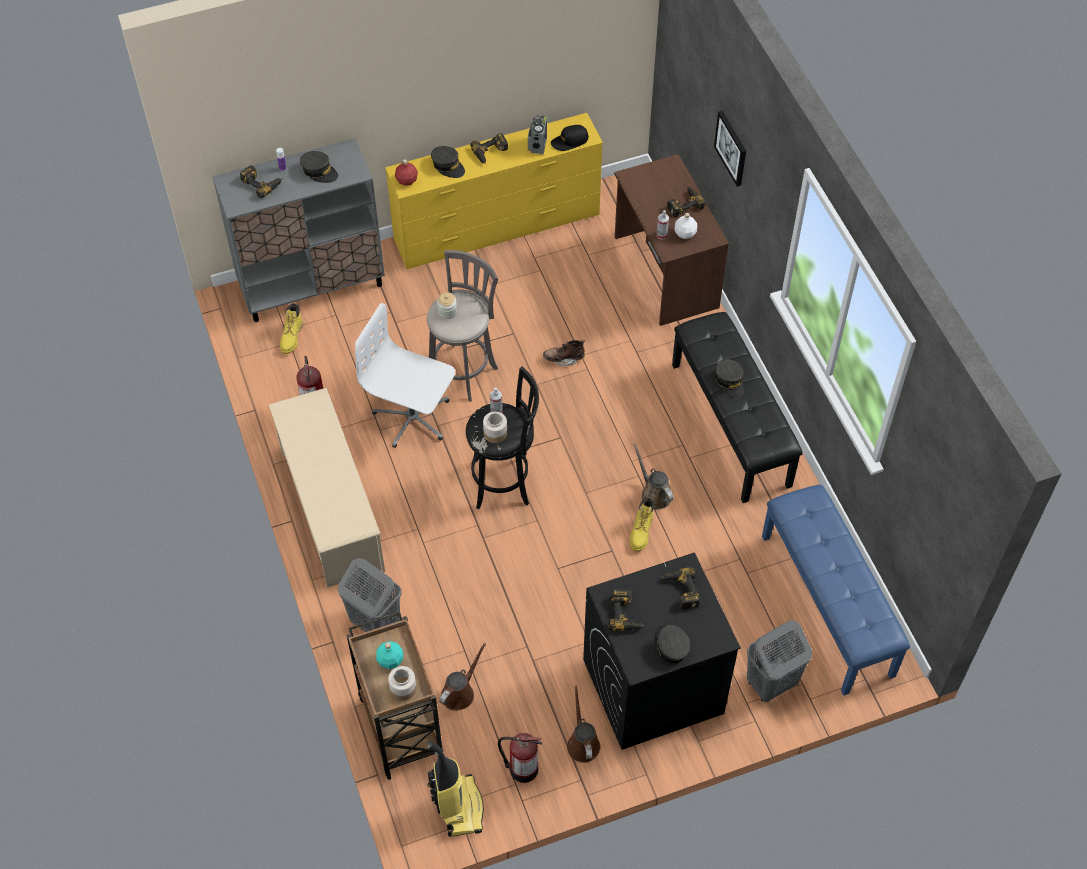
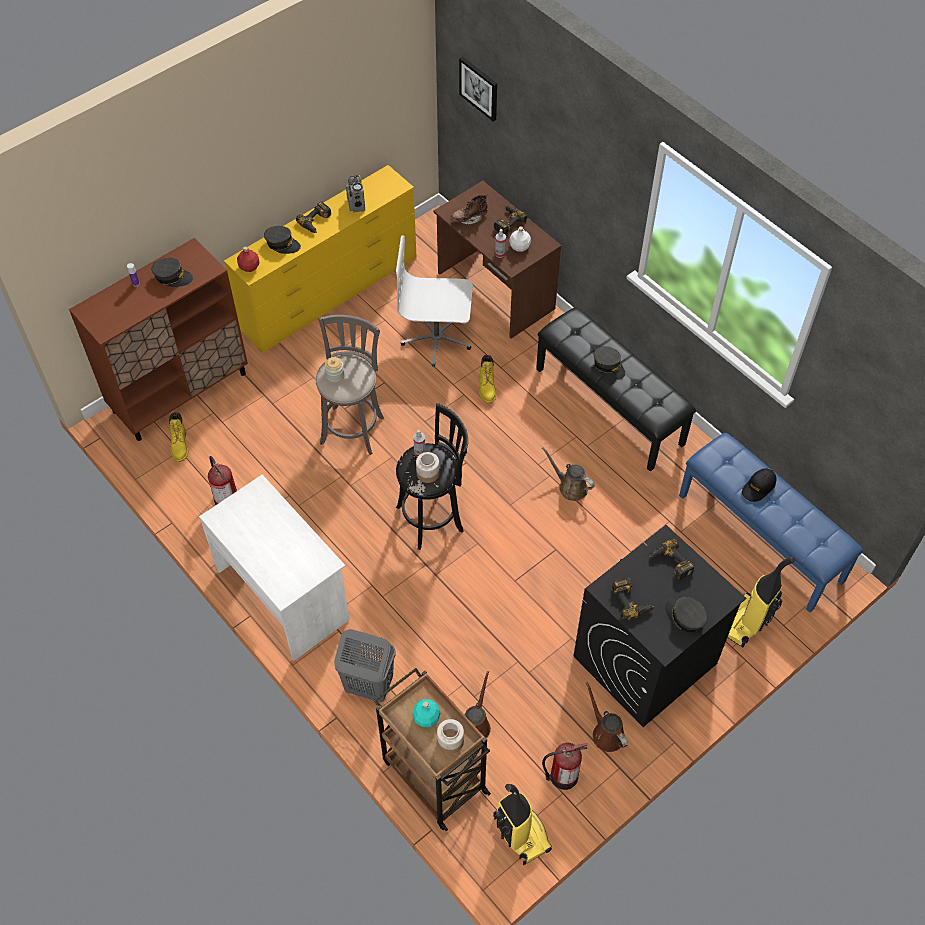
camera: 20 degrees left, 0 degrees up
grey cabinet [212,138,385,322] -> brown cabinet [69,238,248,441]
power drill [240,165,282,198] -> none
beige shoe rack [269,388,385,588] -> white desk [199,475,350,661]
white office chair [355,303,455,448] -> white office chair moved to [396,235,473,367]
brown boot [543,340,585,366] -> brown boot moved to [451,193,488,224]
black cap [551,125,589,151] -> black cap moved to [742,468,776,502]
yellow boot [630,497,654,551] -> yellow boot moved to [479,355,496,404]
picture [714,111,746,187] -> picture moved to [459,57,497,121]
grey laundry basket [747,621,812,702] -> vacuum cleaner [727,557,796,648]

